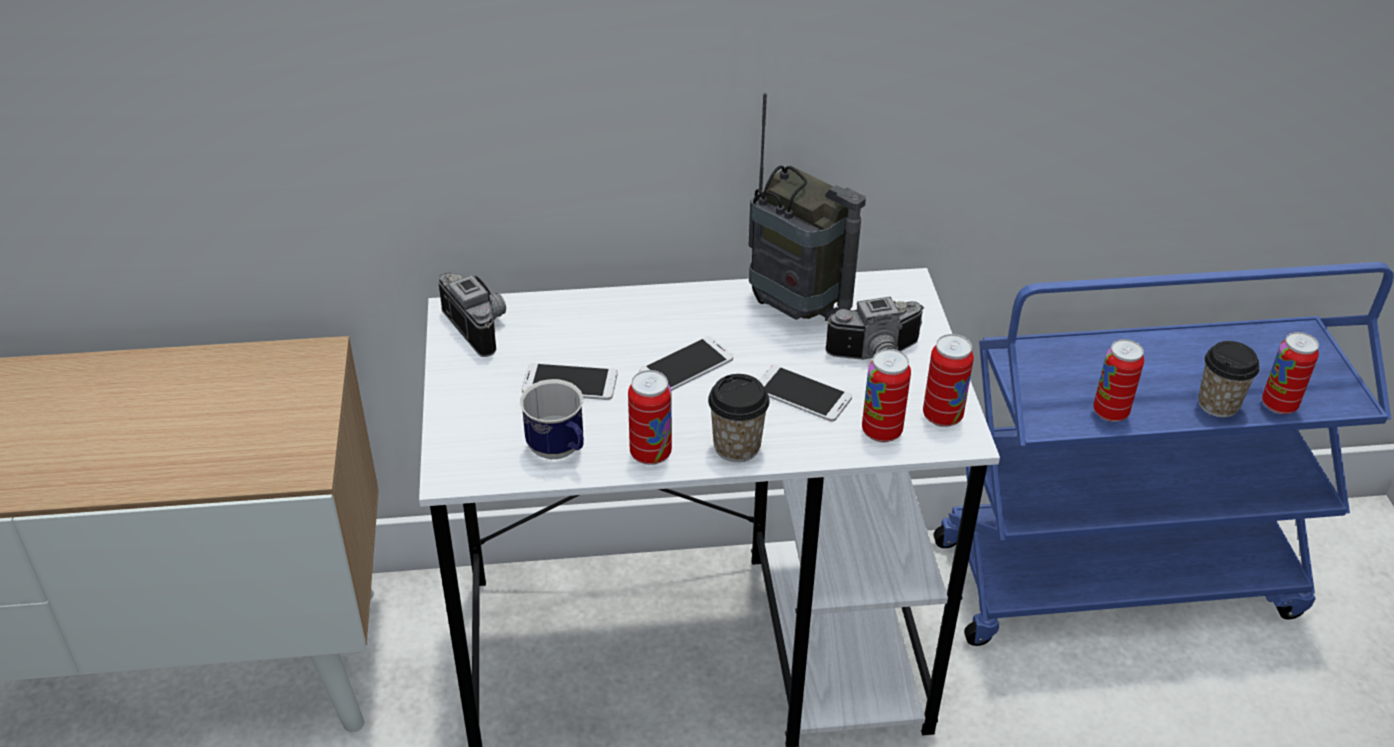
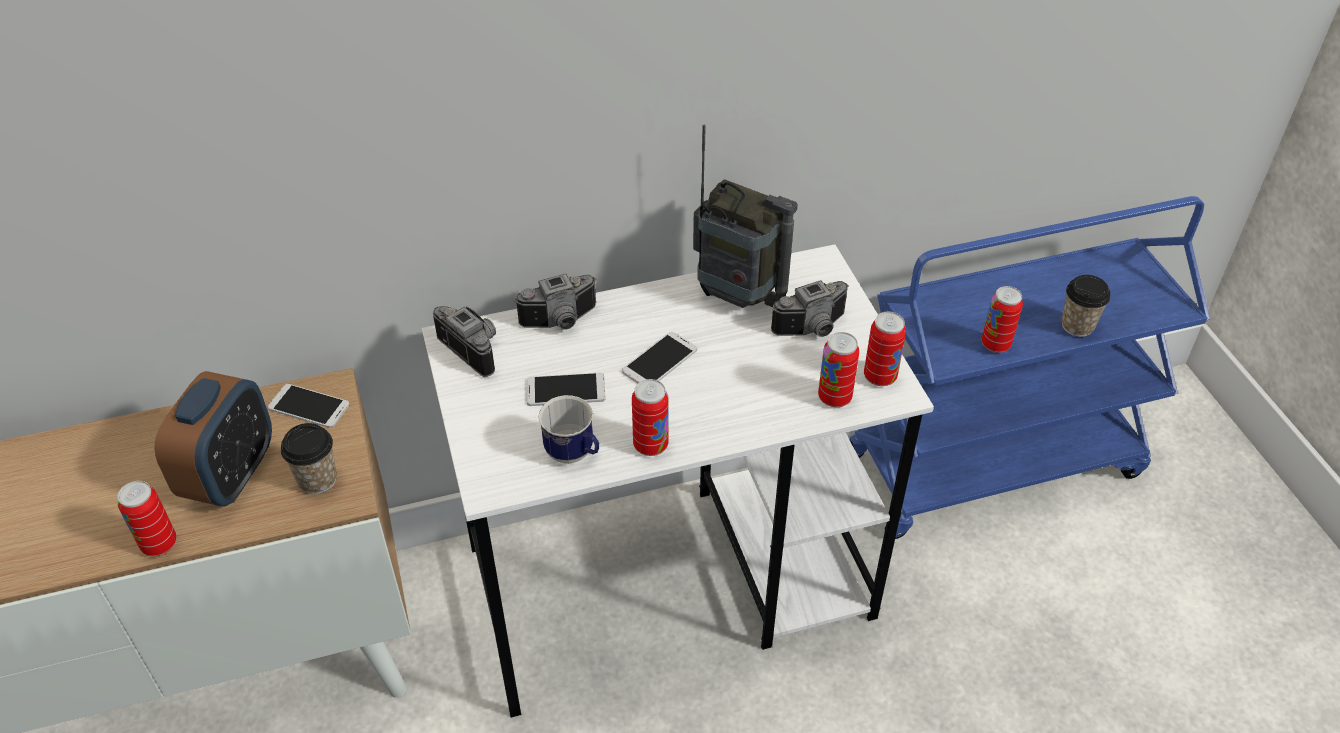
camera: 10 degrees left, 5 degrees up
cup [708,374,770,462] -> cup moved to [281,423,337,494]
phone [759,365,852,422] -> phone moved to [268,384,350,428]
can [1262,332,1319,414] -> can moved to [117,481,177,556]
none -> alarm clock [154,371,272,506]
none -> camera [514,273,597,330]

